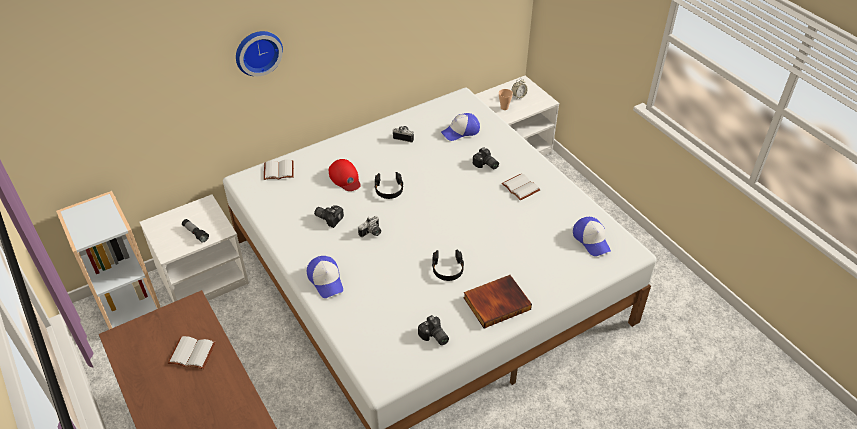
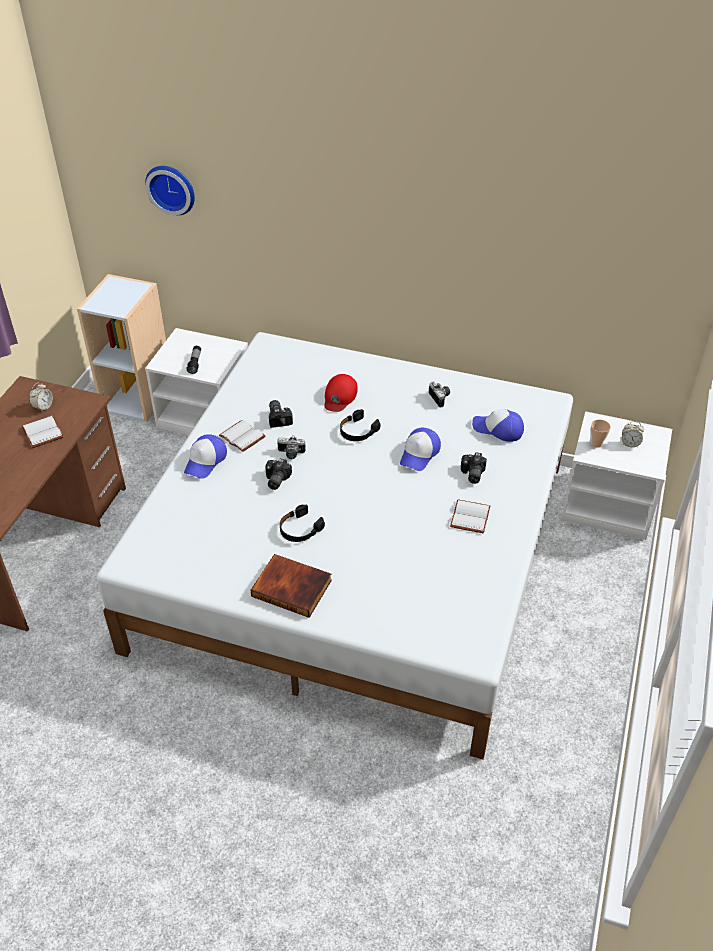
camera: 50 degrees right, 0 degrees up
wall clock [236,31,283,76] -> wall clock moved to [145,166,195,215]
white book [264,159,294,180] -> white book moved to [219,420,266,452]
camera [418,315,449,345] -> camera moved to [265,458,292,490]
cap [573,217,611,256] -> cap moved to [400,428,441,471]
none -> alarm clock [29,383,53,412]

